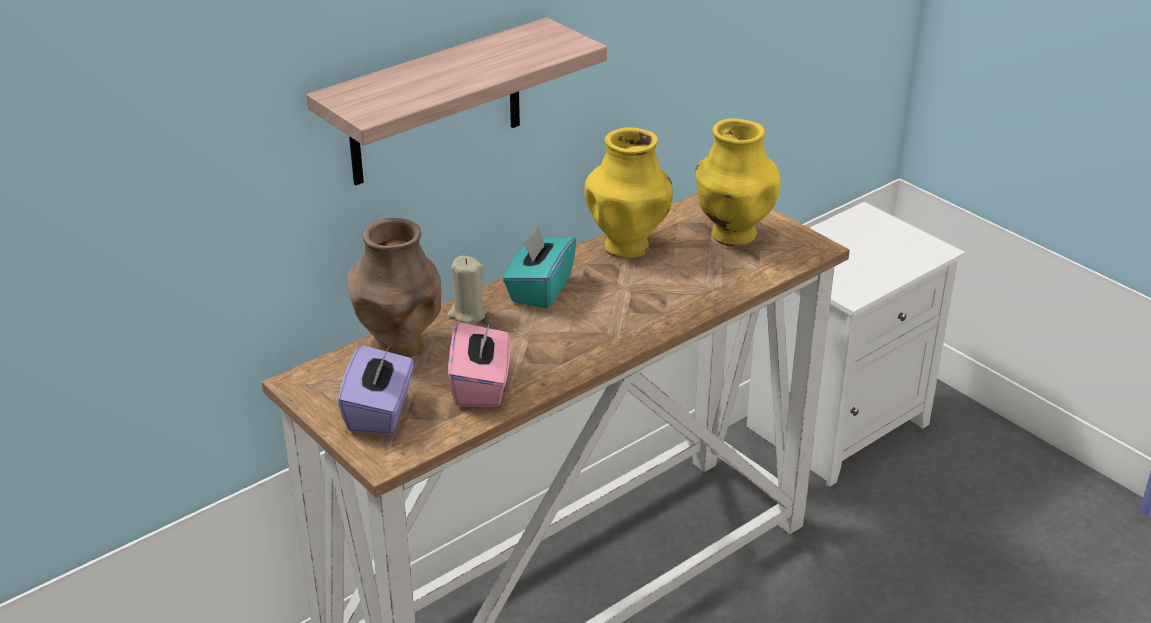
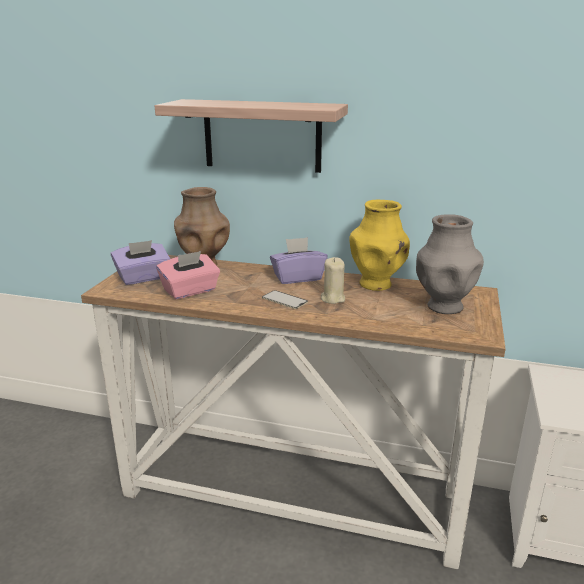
camera: 55 degrees right, 10 degrees down
beige candle [447,256,489,323] -> beige candle moved to [321,257,345,304]
turquoise tissue box [503,226,576,309] -> purple tissue box [270,237,328,284]
yellow vase [695,118,780,246] -> grey vase [416,214,484,314]
none -> phone [262,290,308,309]

